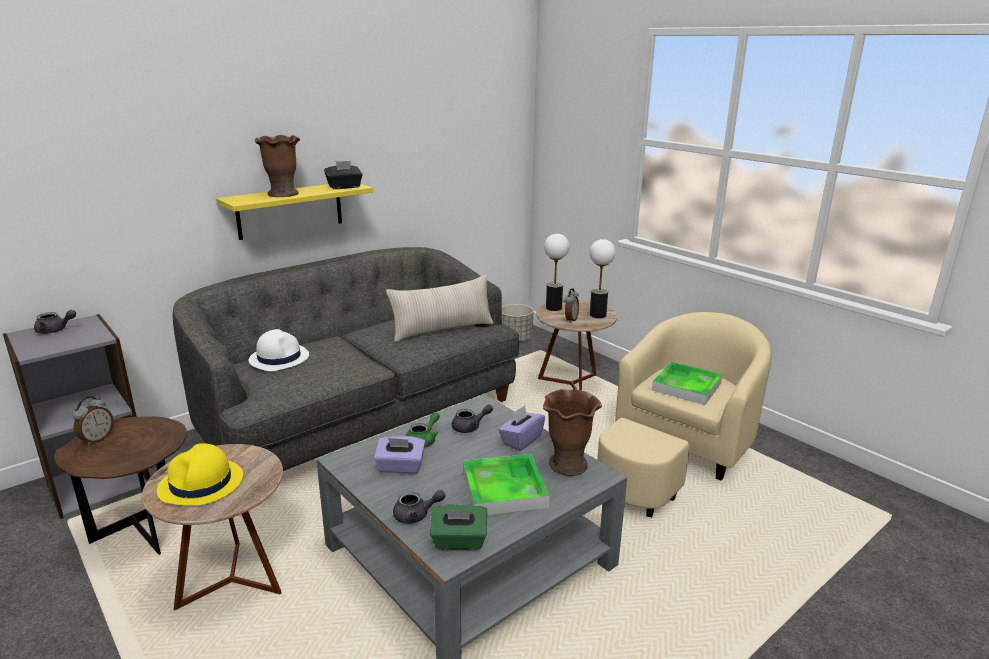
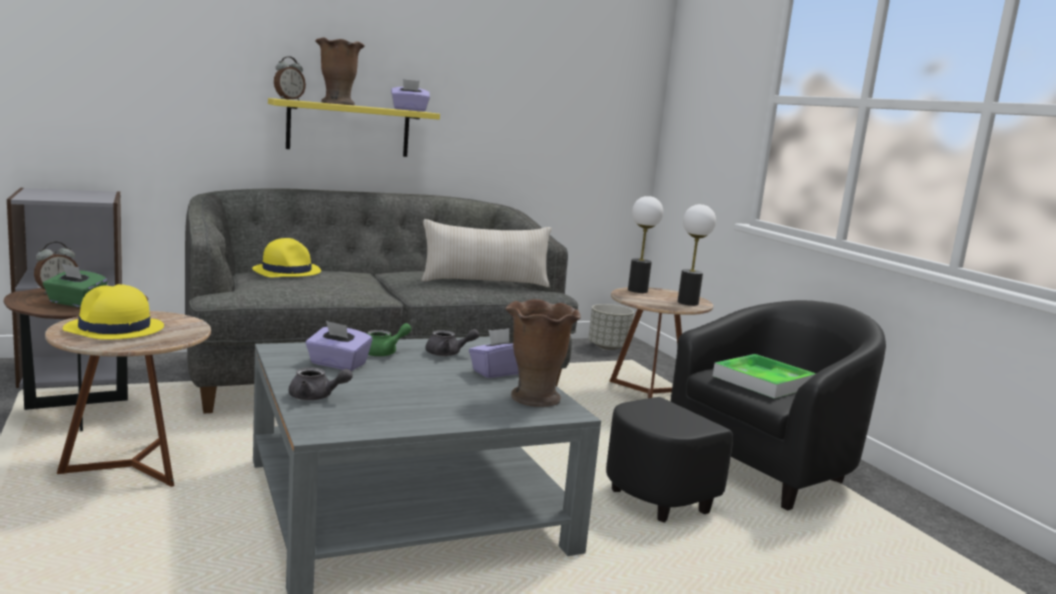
camera: 15 degrees right, 10 degrees down
grey teapot [34,310,76,334] -> none
white hat [249,329,309,371] -> yellow hat [252,238,321,277]
black tissue box [324,161,363,189] -> purple tissue box [391,79,430,112]
green tissue box [430,504,487,550] -> green tissue box moved to [43,264,108,308]
tray [463,454,550,515] -> none
alarm clock [564,288,579,323] -> alarm clock moved to [274,56,306,100]
beige armchair [597,312,772,517] -> black armchair [606,300,886,522]

